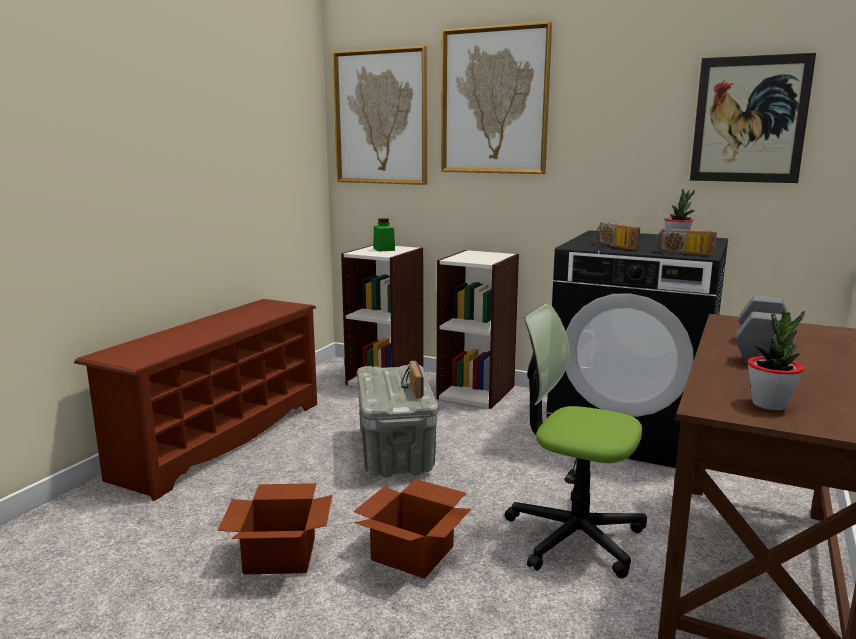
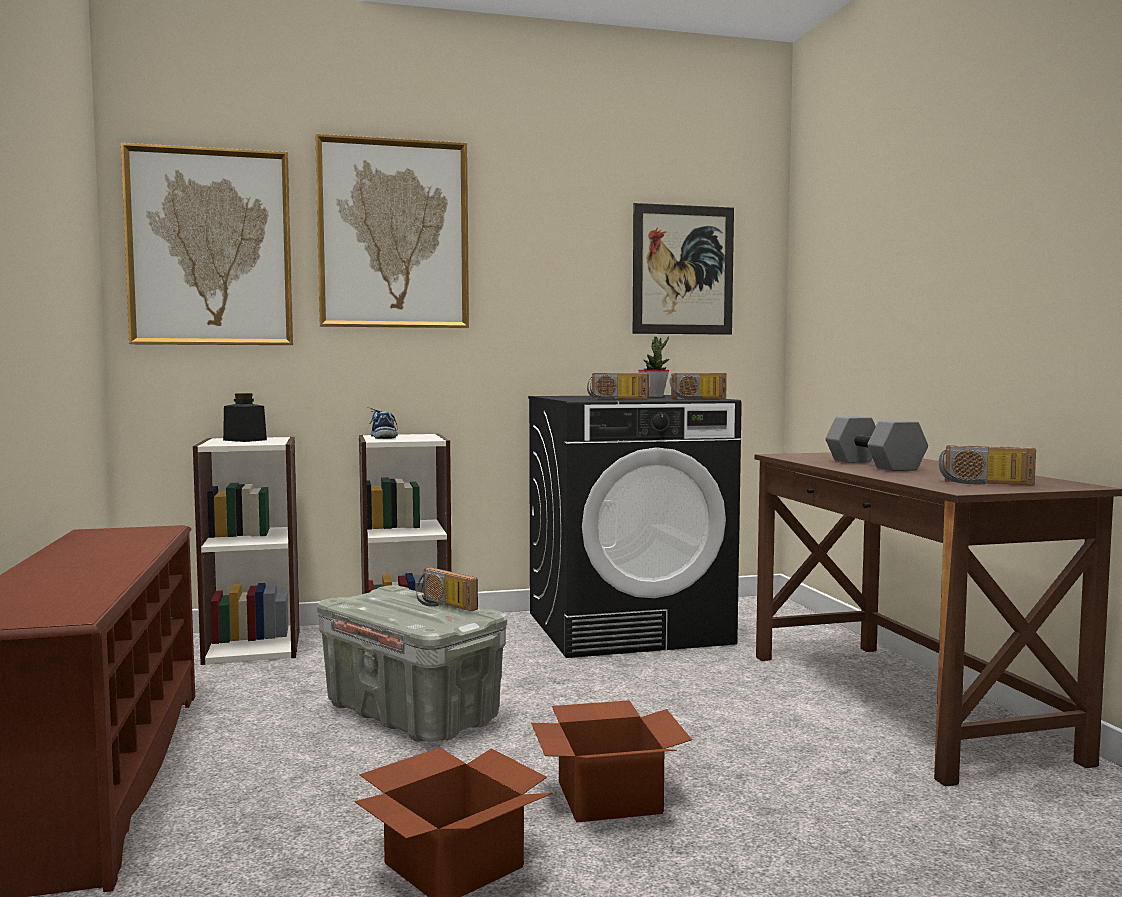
camera: 40 degrees left, 10 degrees down
green jar [373,218,395,252] -> black jar [223,393,267,442]
office chair [505,303,647,578] -> none
potted plant [748,311,805,410] -> radio [939,445,1036,486]
none -> shoe [370,408,398,439]

